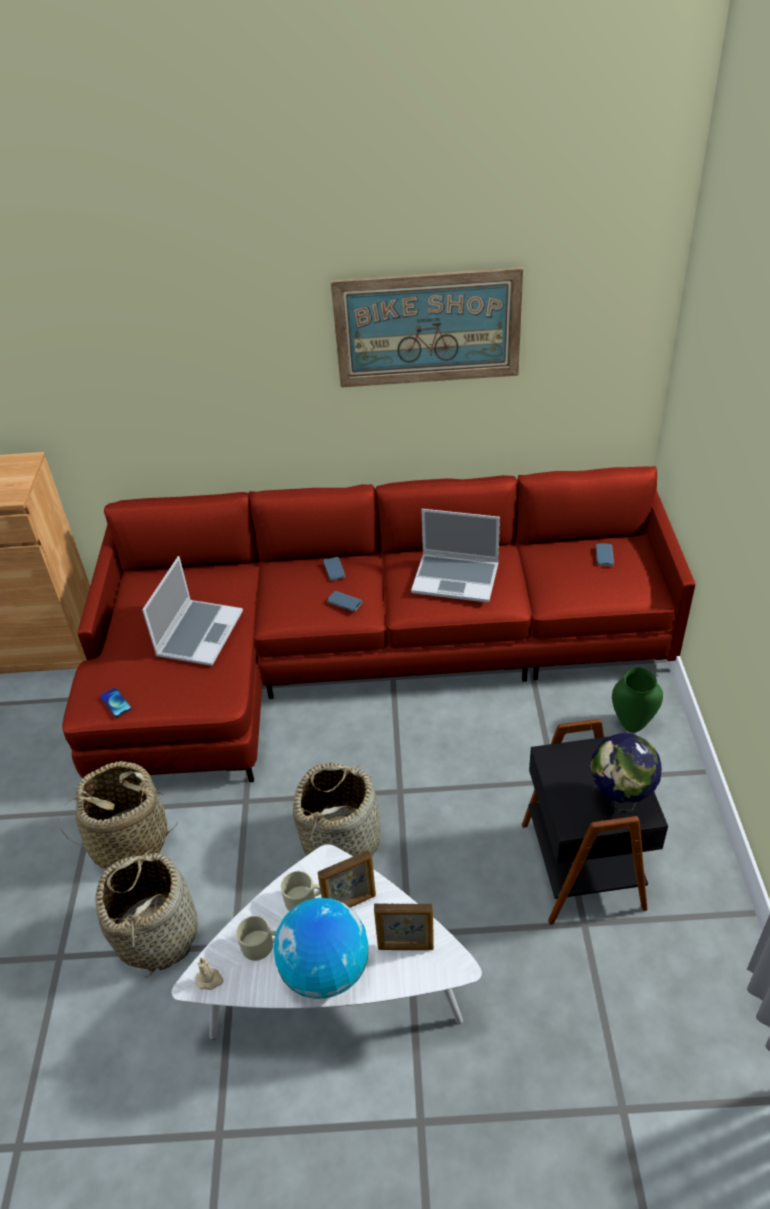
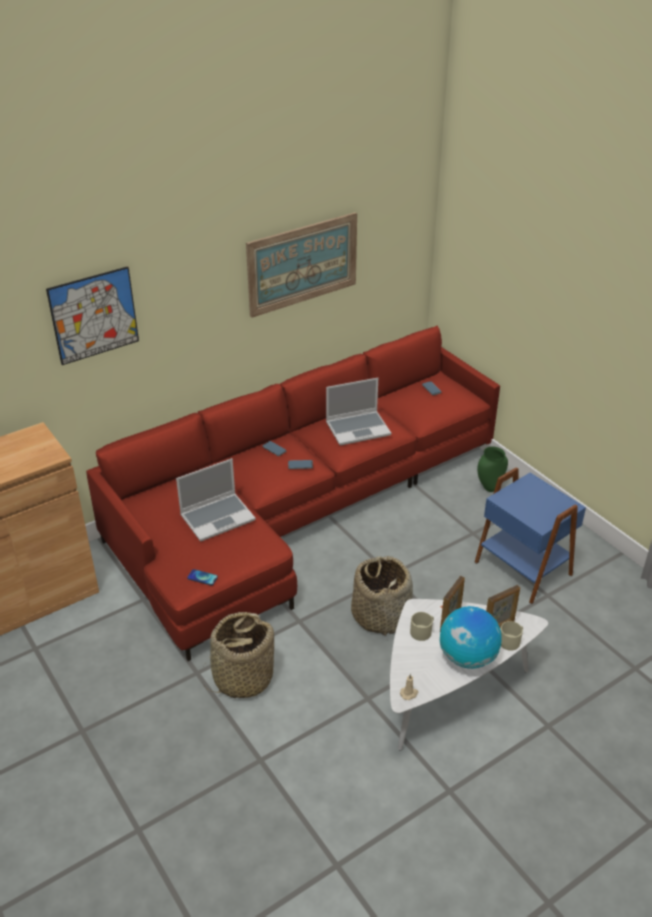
camera: 35 degrees left, 5 degrees down
basket [96,848,198,977] -> none
laptop [142,556,243,666] -> laptop turned 75 degrees clockwise [176,458,256,541]
beige mug [236,916,276,961] -> beige mug moved to [500,621,523,651]
black side table [522,719,668,925] -> blue side table [475,468,586,604]
globe [591,733,662,811] -> none
none -> picture [46,266,139,365]

